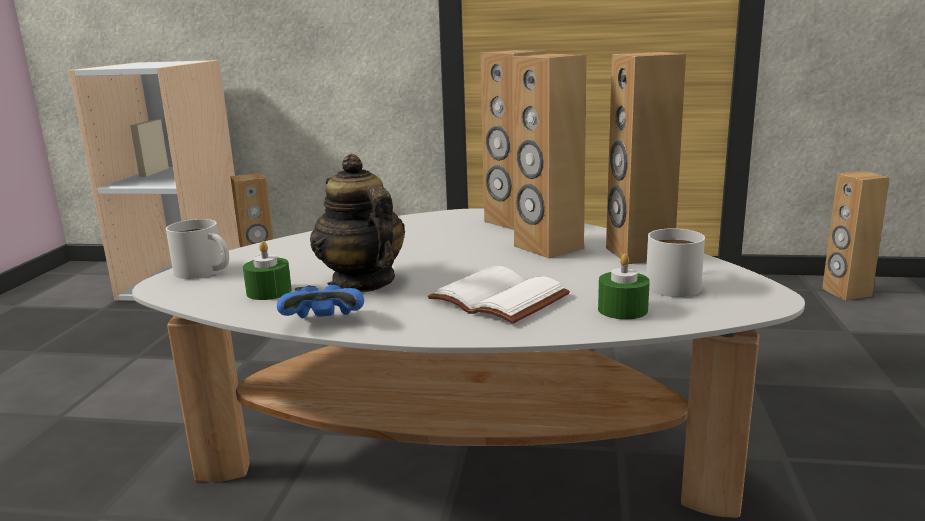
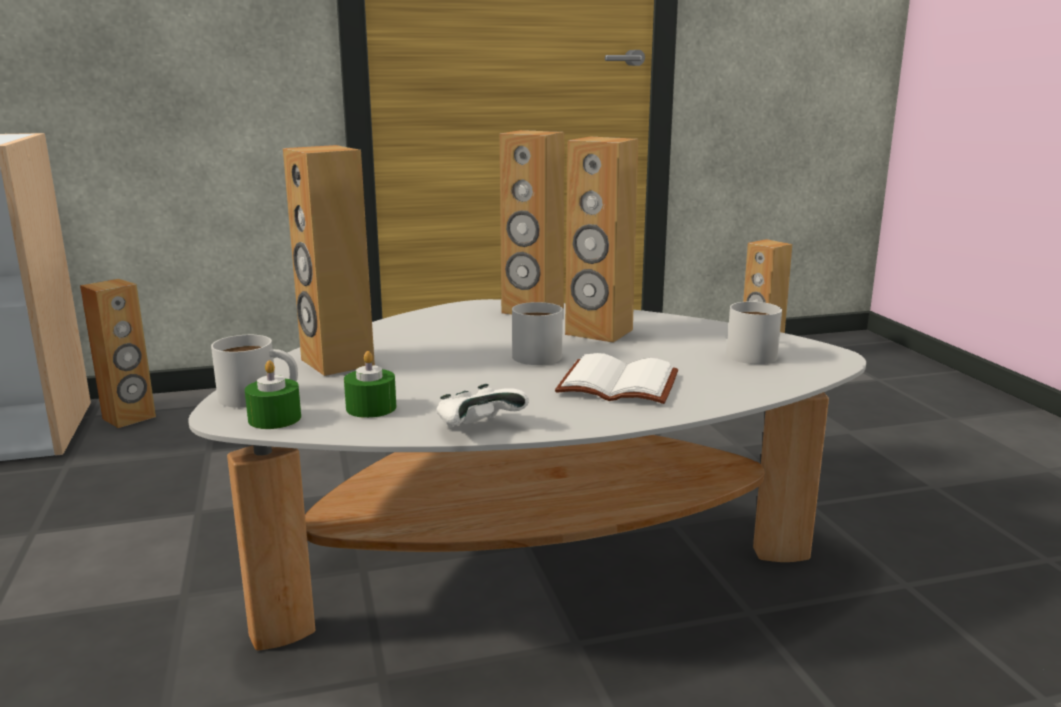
camera: 25 degrees left, 0 degrees up
blue game controller [277,281,364,318] -> white game controller [437,384,529,428]
teapot [310,154,405,293] -> none
green candle [598,254,650,320] -> green candle moved to [245,360,301,429]
brown speaker [606,52,686,264] -> brown speaker moved to [283,145,375,376]
none -> white mug [512,302,563,365]

